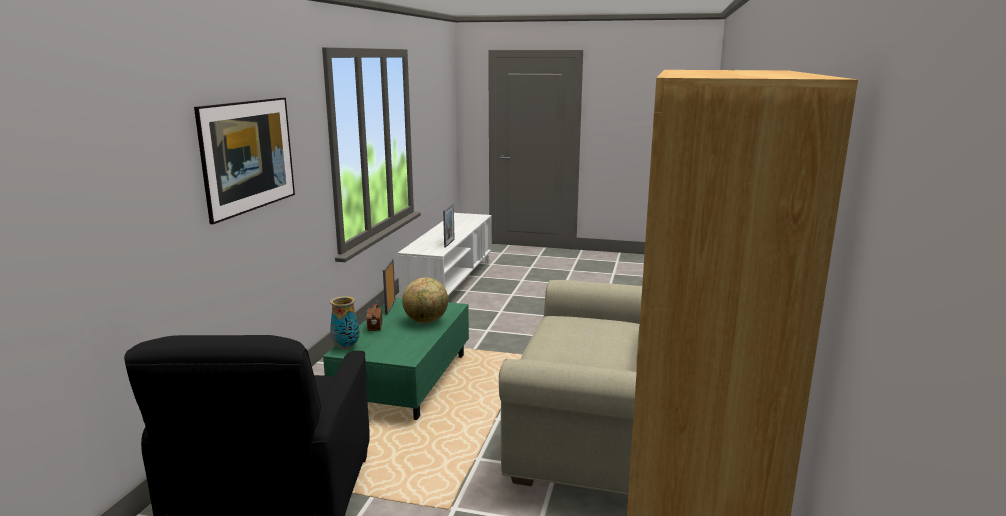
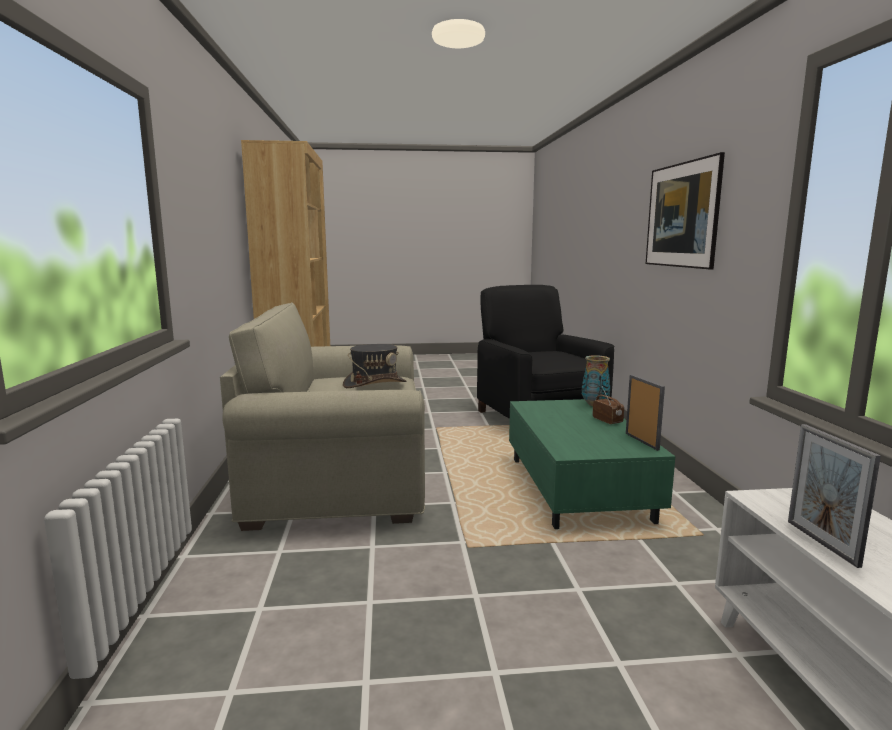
camera: 160 degrees right, 5 degrees down
globe [402,277,448,323] -> none
none -> grey hat [343,344,406,388]

